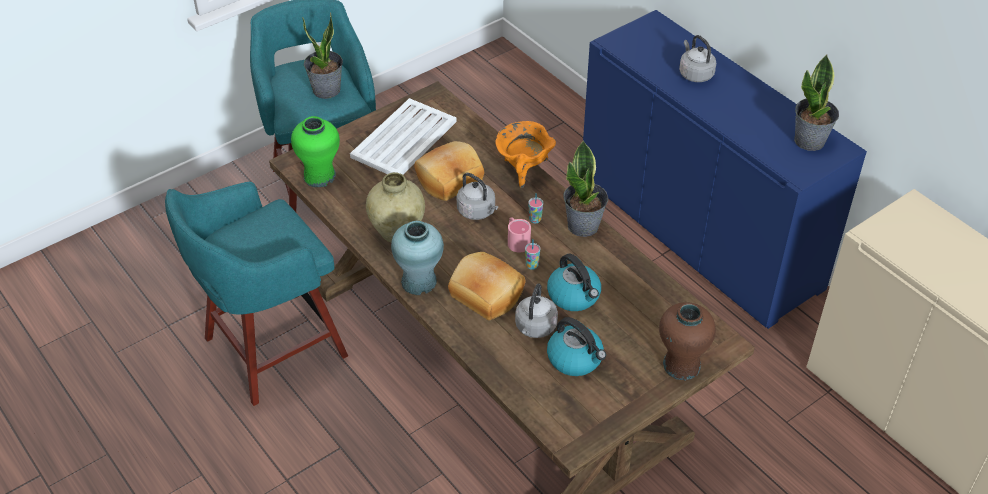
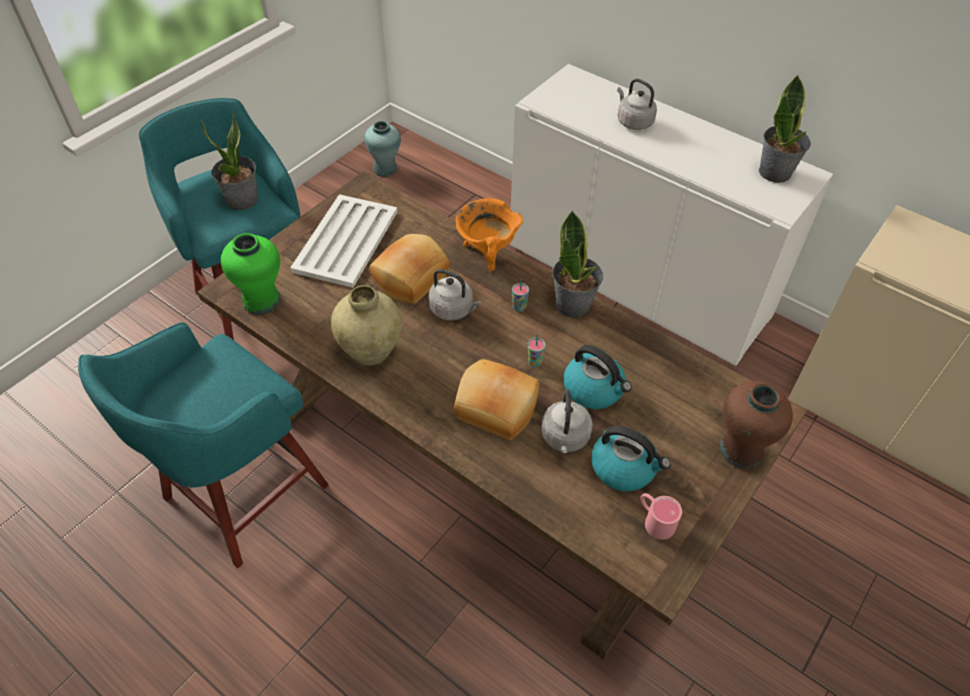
camera: 15 degrees left, 5 degrees up
turquoise vase [391,221,444,295] -> turquoise vase moved to [364,121,401,177]
pink mug [508,217,531,253] -> pink mug moved to [641,493,682,540]
blue cabinet [583,10,867,329] -> white cabinet [509,64,833,366]

